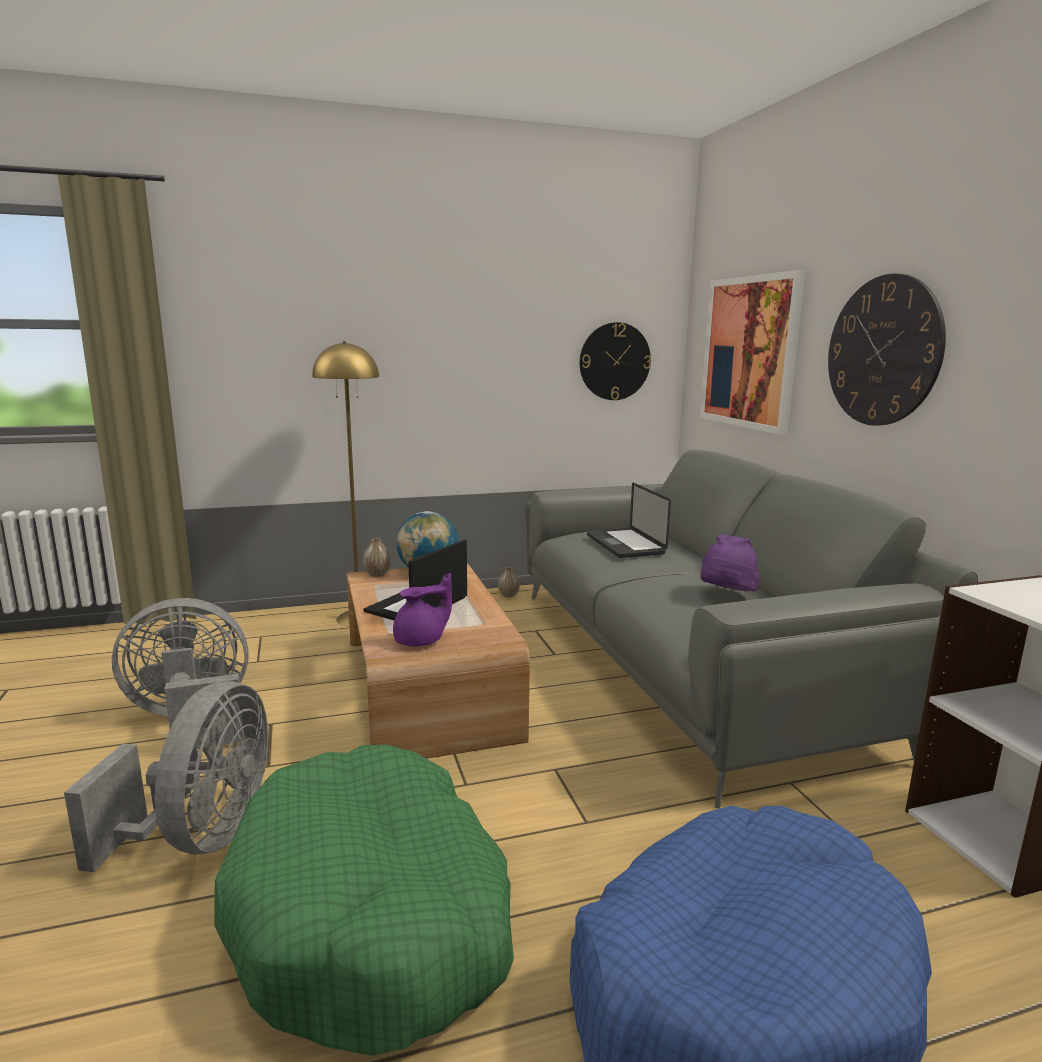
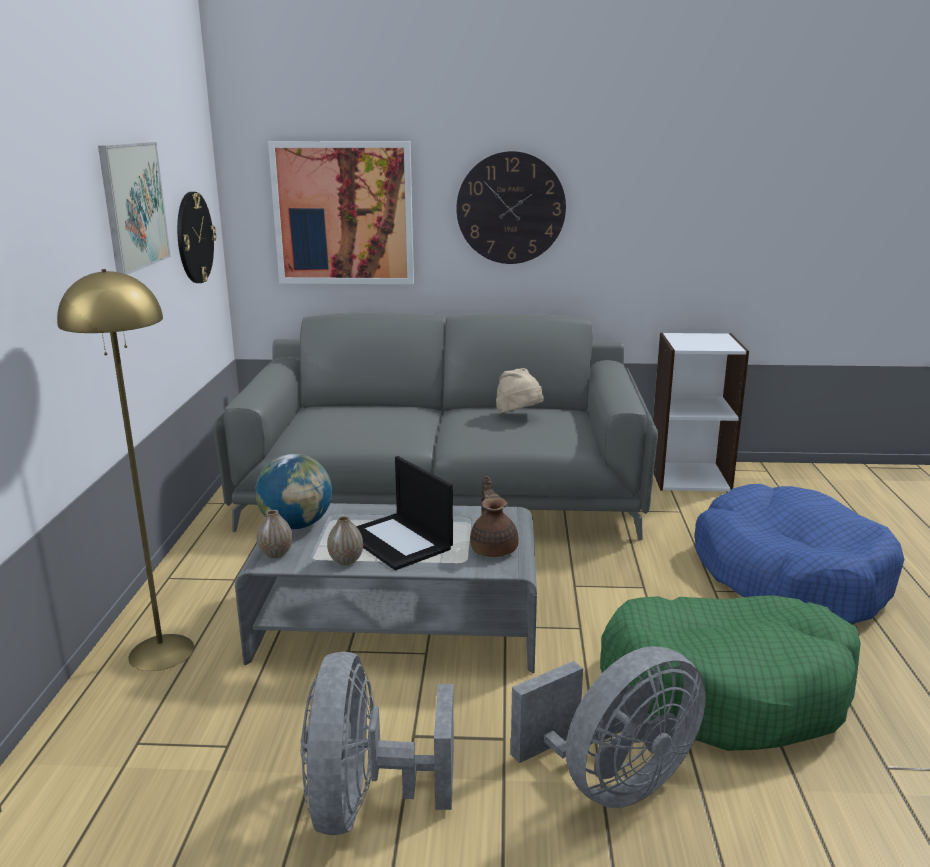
camera: 70 degrees left, 5 degrees up
grey fan [64,681,268,872] -> grey fan turned 120 degrees clockwise [511,646,706,808]
brown coffee table [347,563,530,759] -> grey coffee table [235,503,537,673]
purple teapot [393,573,452,647] -> brown teapot [470,476,519,557]
vase [498,567,520,598] -> vase moved to [327,516,363,565]
laptop [587,482,671,558] -> none
purple hat [700,535,760,592] -> beige hat [496,368,544,414]
none -> picture [98,142,171,275]

